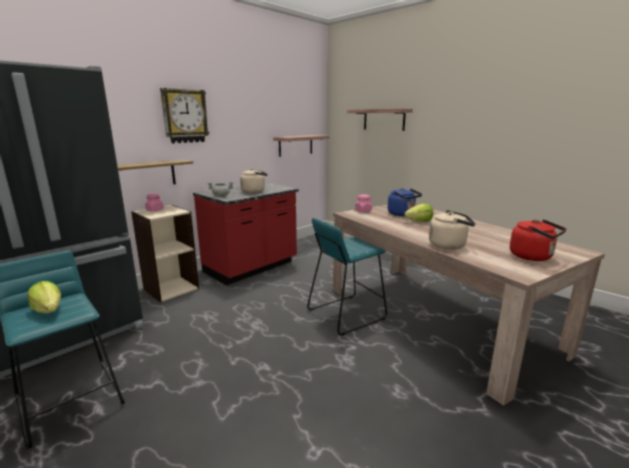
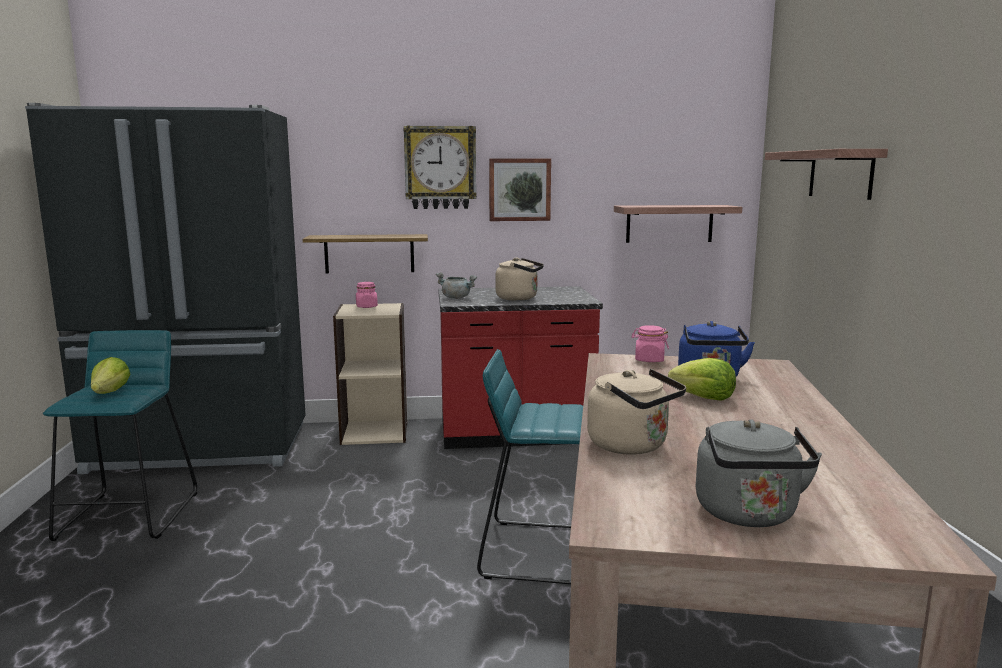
camera: 40 degrees right, 5 degrees down
red kettle [510,219,567,261] -> grey kettle [696,419,822,527]
none -> picture [489,158,551,221]

